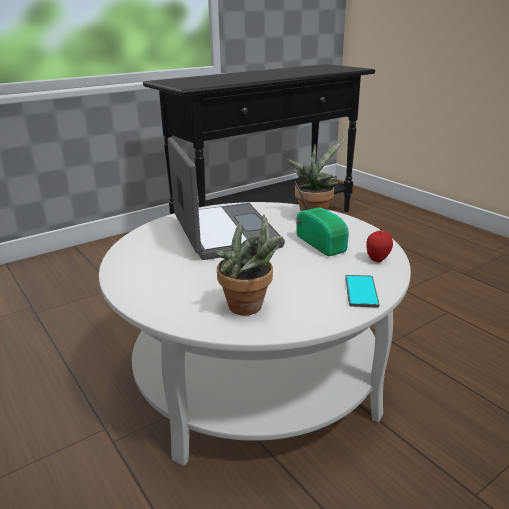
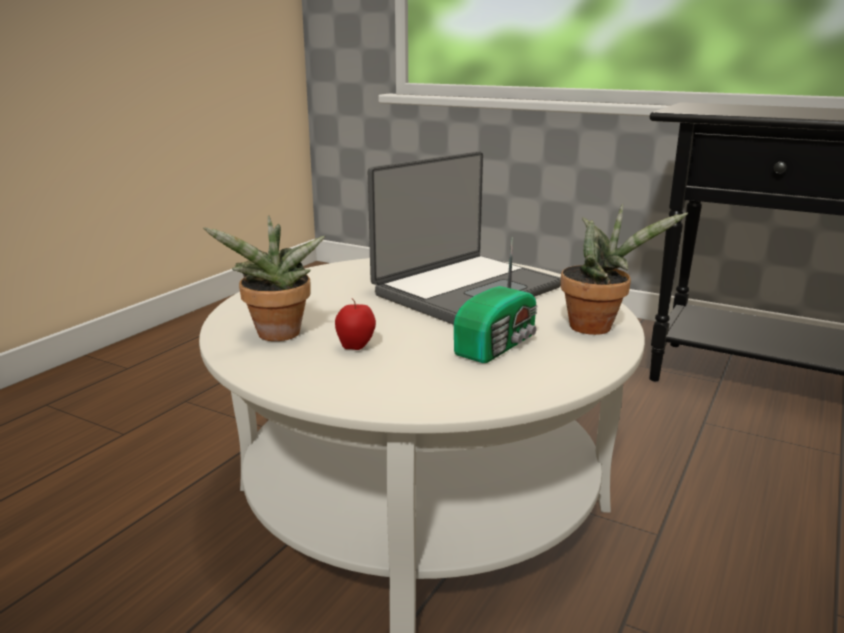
camera: 65 degrees right, 5 degrees down
phone [345,275,379,308] -> none
apple [366,229,393,262] -> apple moved to [335,299,376,350]

